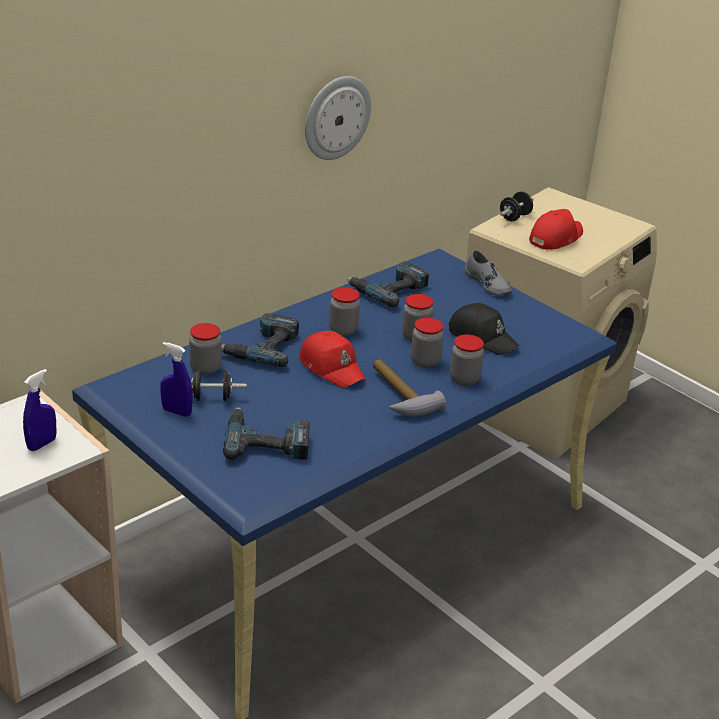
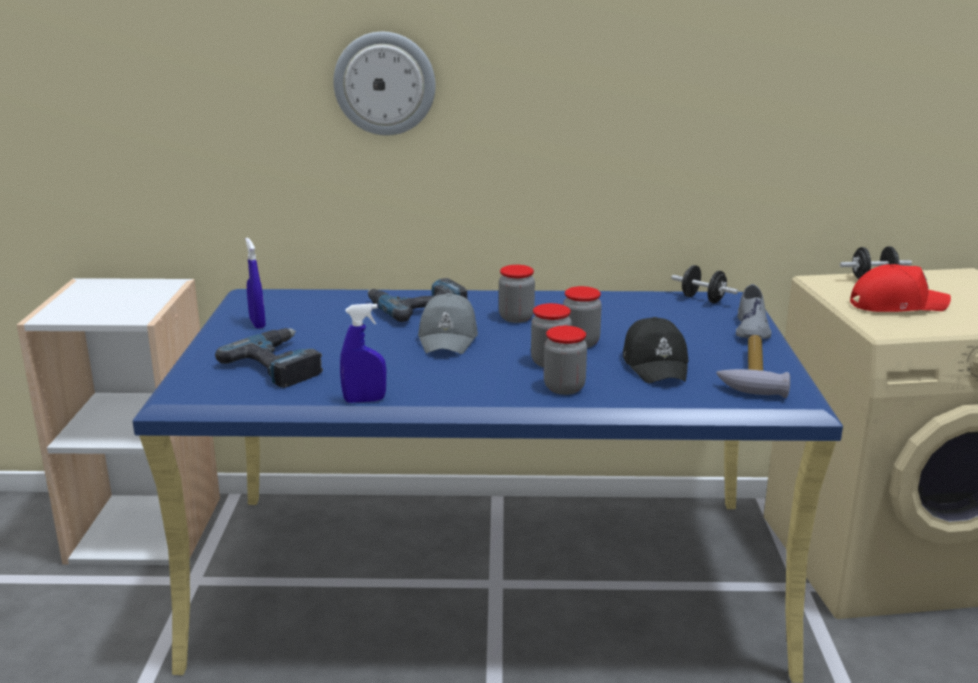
camera: 45 degrees right, 10 degrees down
blue spray bottle [23,369,57,451] -> blue spray bottle moved to [340,303,386,403]
jar [189,323,222,375] -> none
black dumbbell [191,369,246,401] -> black dumbbell moved to [671,265,738,303]
red cap [300,331,365,388] -> grey cap [418,293,478,354]
wall clock [305,76,371,160] -> wall clock moved to [333,32,436,135]
power drill [347,261,429,307] -> none
hammer [373,359,446,417] -> hammer moved to [716,335,790,398]

